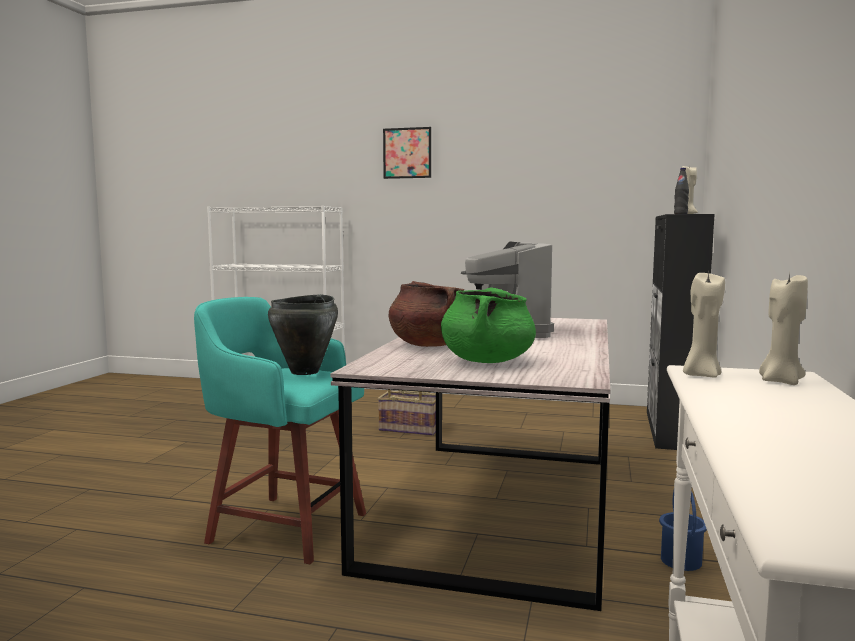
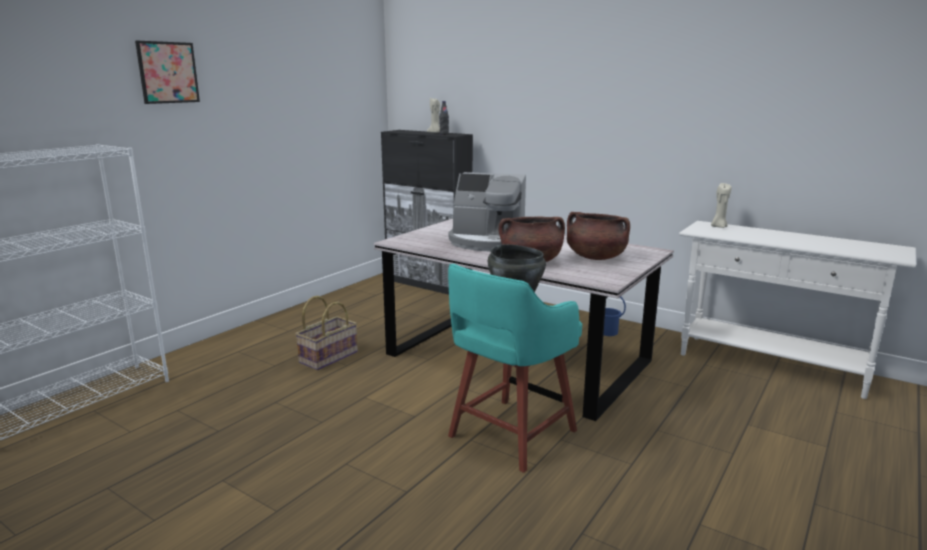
camera: 70 degrees left, 10 degrees up
green cooking pot [441,287,536,363] -> brown cooking pot [567,212,630,260]
beige candle [683,273,725,378] -> none

